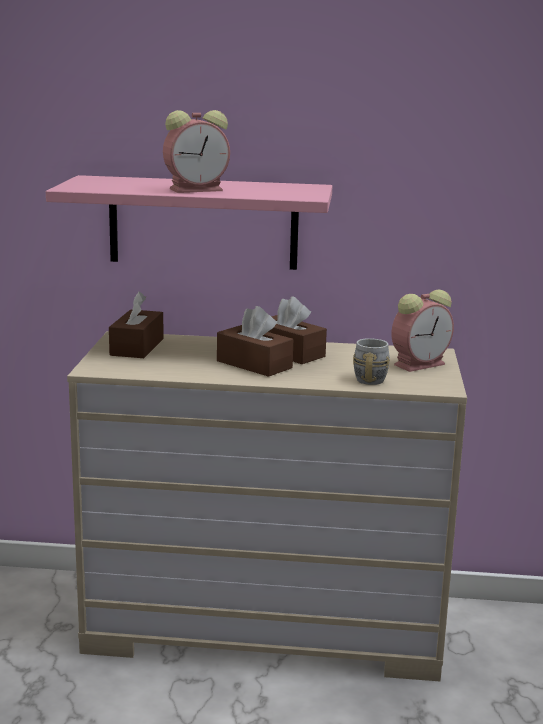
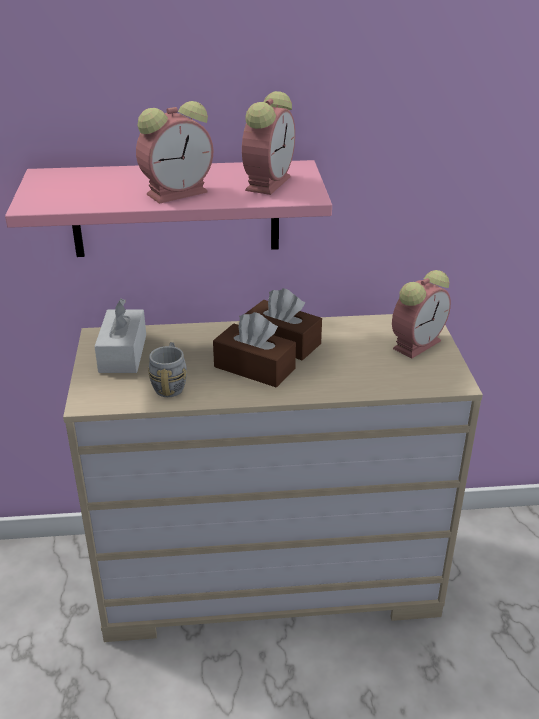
camera: 10 degrees left, 15 degrees up
brown tissue box [109,292,164,358] -> white tissue box [94,298,146,373]
grey mug [353,338,390,385] -> grey mug moved to [148,342,187,397]
none -> alarm clock [242,91,295,195]

